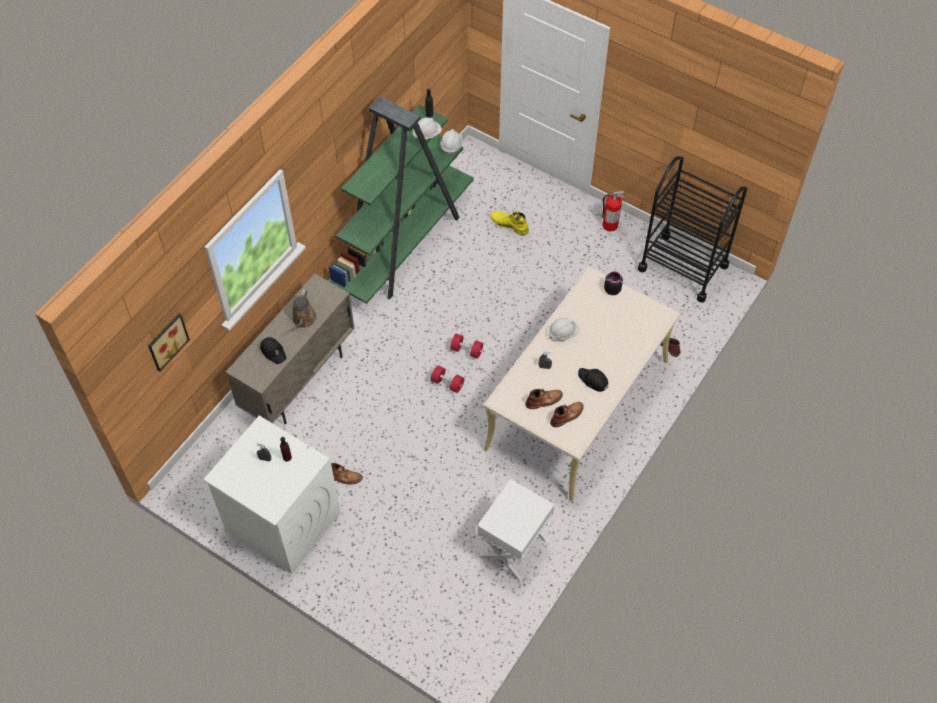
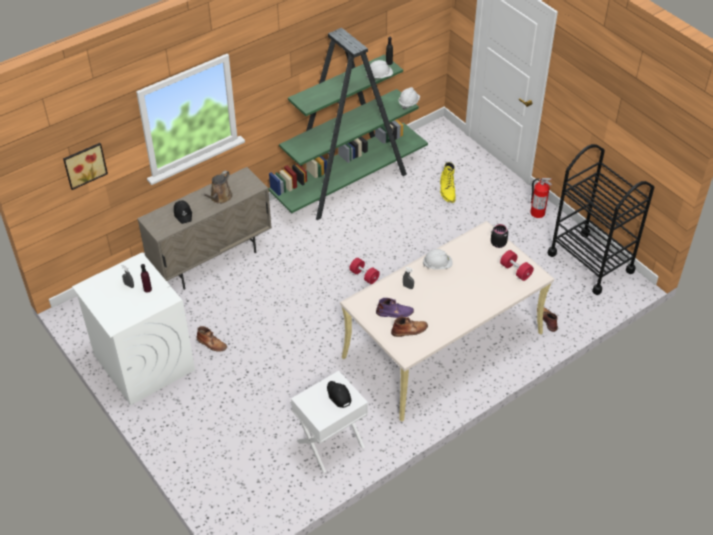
camera: 20 degrees right, 10 degrees down
red dumbbell [430,365,464,393] -> red dumbbell moved to [500,250,534,281]
yellow boot [490,211,529,236] -> yellow boot turned 150 degrees counterclockwise [440,162,456,203]
brown boot [525,389,563,409] -> purple boot [376,298,414,318]
black cap [578,368,608,392] -> black cap moved to [327,381,351,408]

